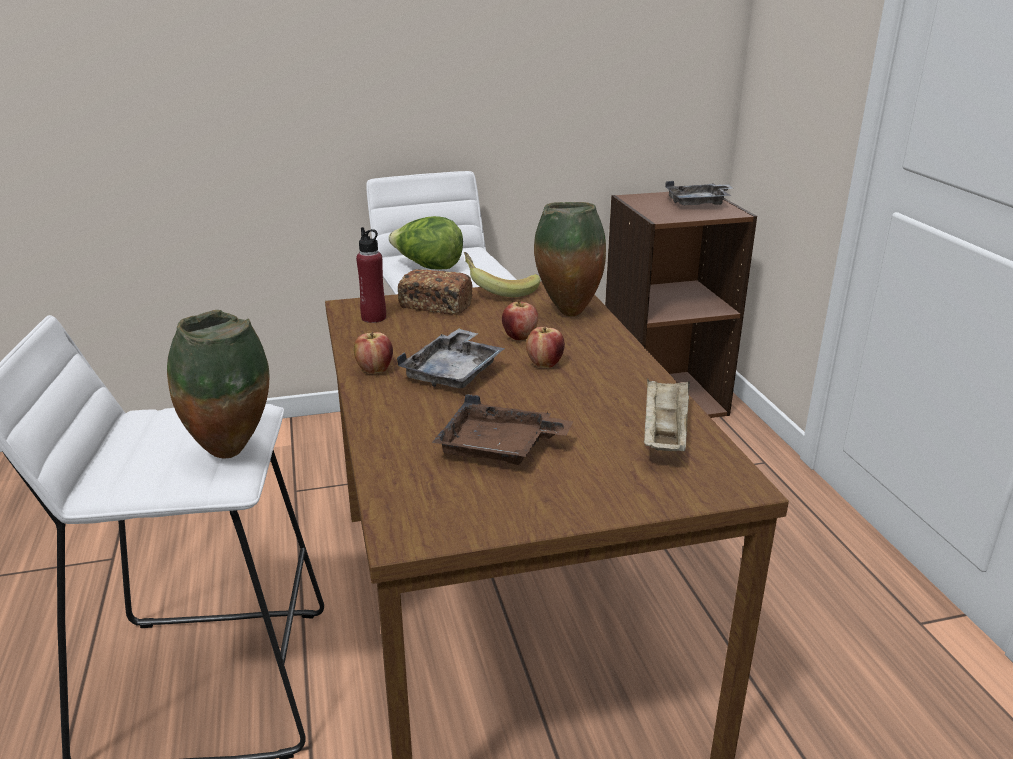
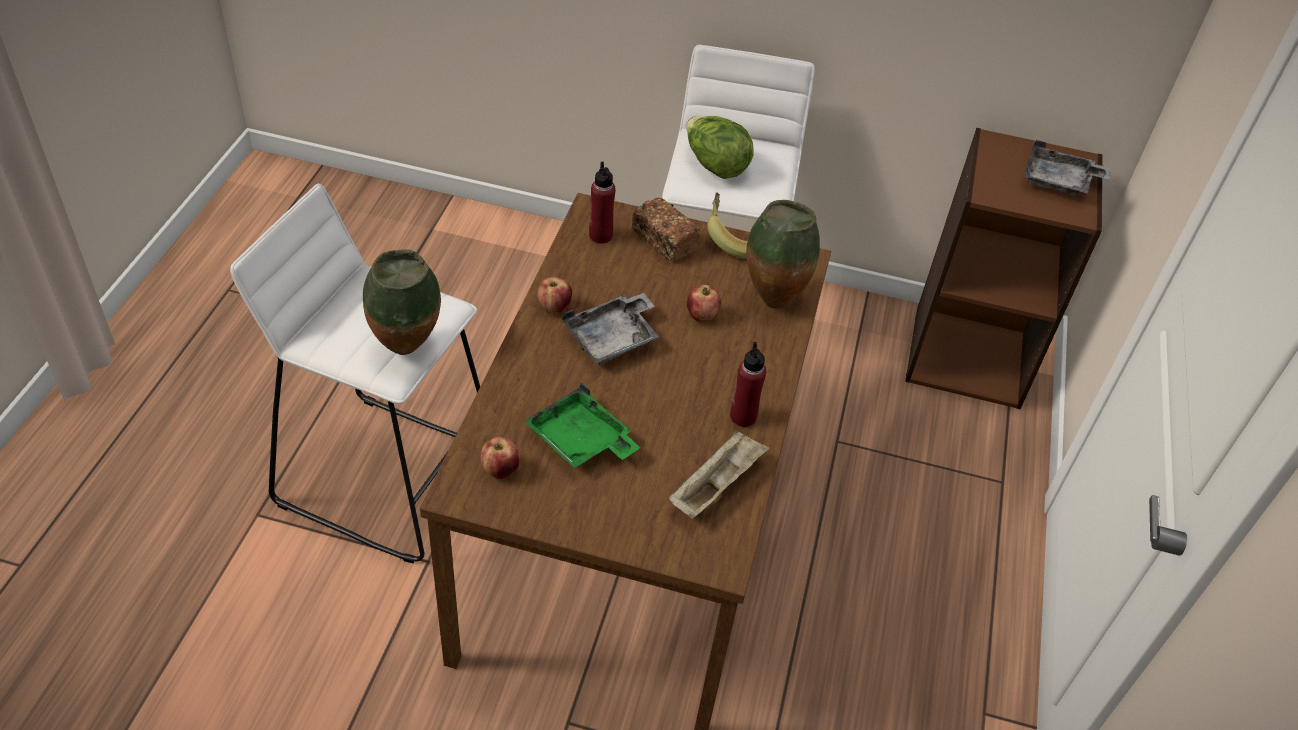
camera: 25 degrees right, 20 degrees up
brown tray [432,394,573,465] -> green tray [524,382,640,468]
apple [526,327,565,368] -> apple moved to [481,437,520,479]
none -> red bottle [730,342,766,427]

